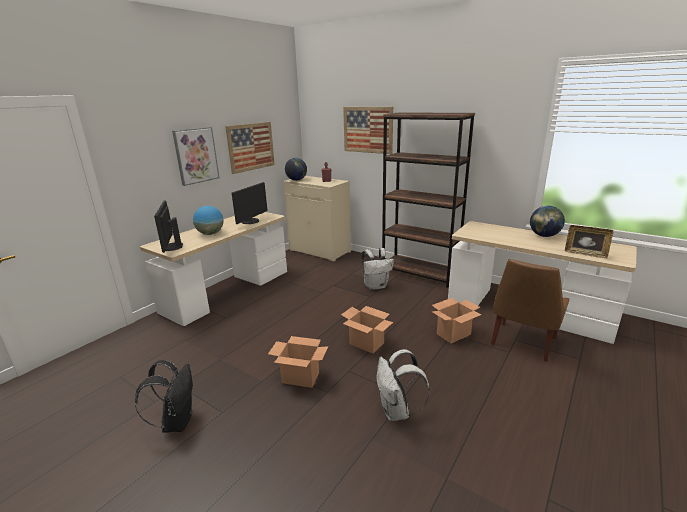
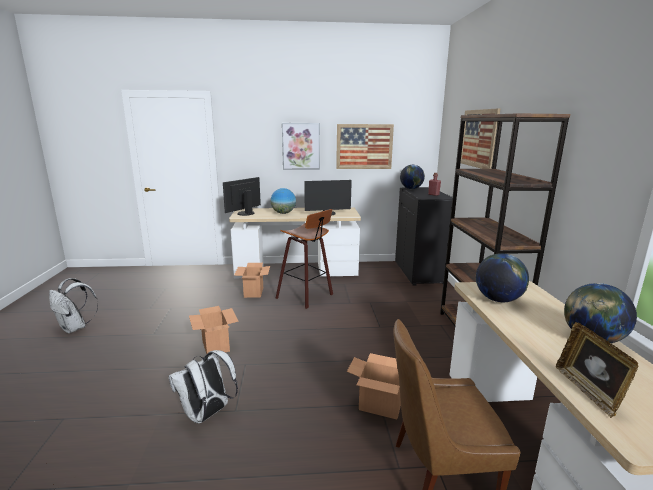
camera: 50 degrees right, 5 degrees down
black backpack [135,360,193,433] -> none
beige cabinet [284,176,351,261] -> black cabinet [395,187,453,286]
cardboard box [341,306,393,354] -> cardboard box moved to [234,263,270,298]
white backpack [361,248,394,290] -> white backpack moved to [49,278,98,333]
none -> stool [275,209,333,309]
none -> globe [476,253,529,302]

